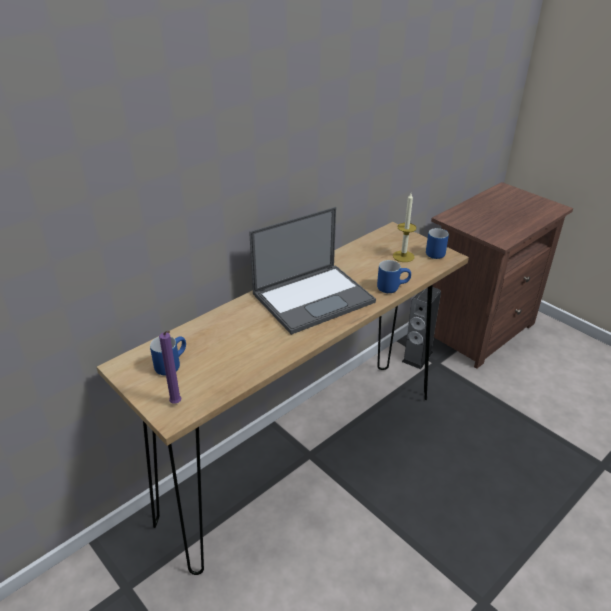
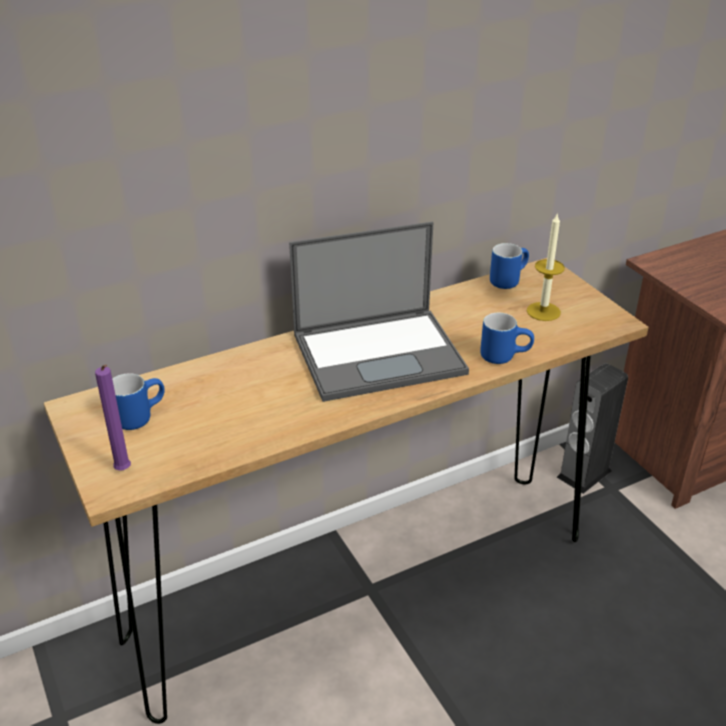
camera: 15 degrees right, 0 degrees up
blue mug [426,228,449,259] -> blue mug moved to [490,243,529,289]

